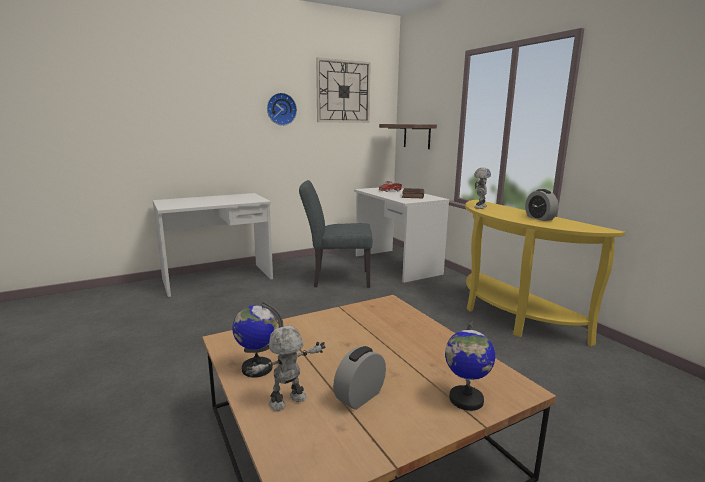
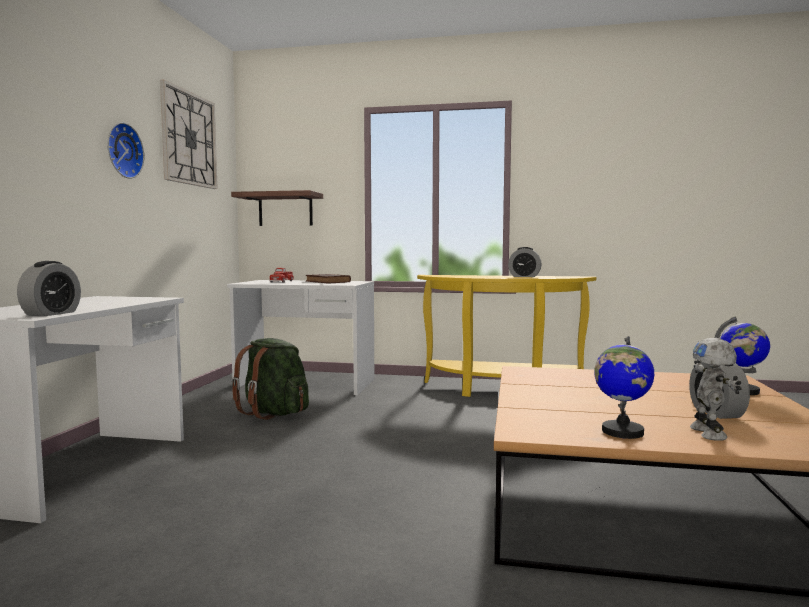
camera: 50 degrees left, 10 degrees down
grey chair [299,180,372,288] -> green backpack [231,338,309,420]
toy robot [474,167,491,209] -> none
none -> alarm clock [17,261,81,316]

